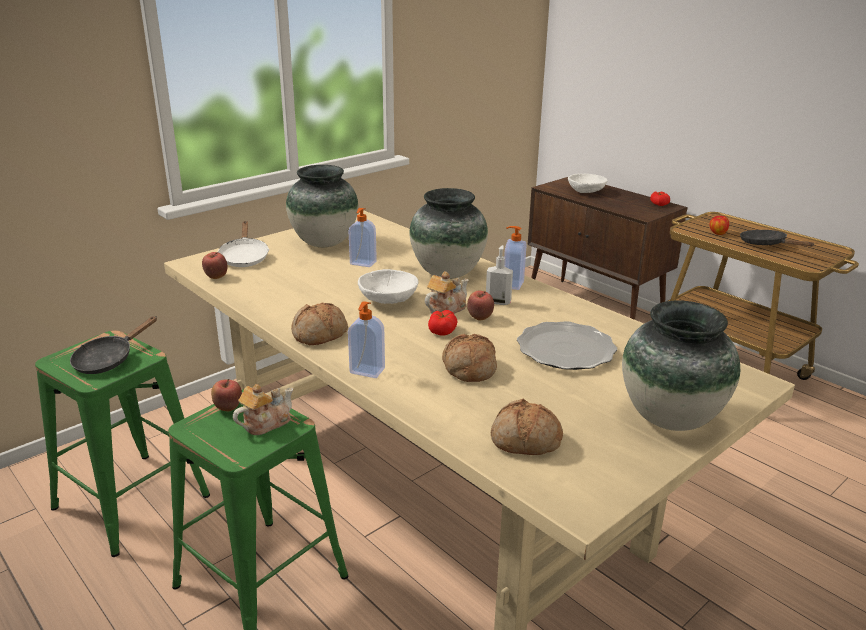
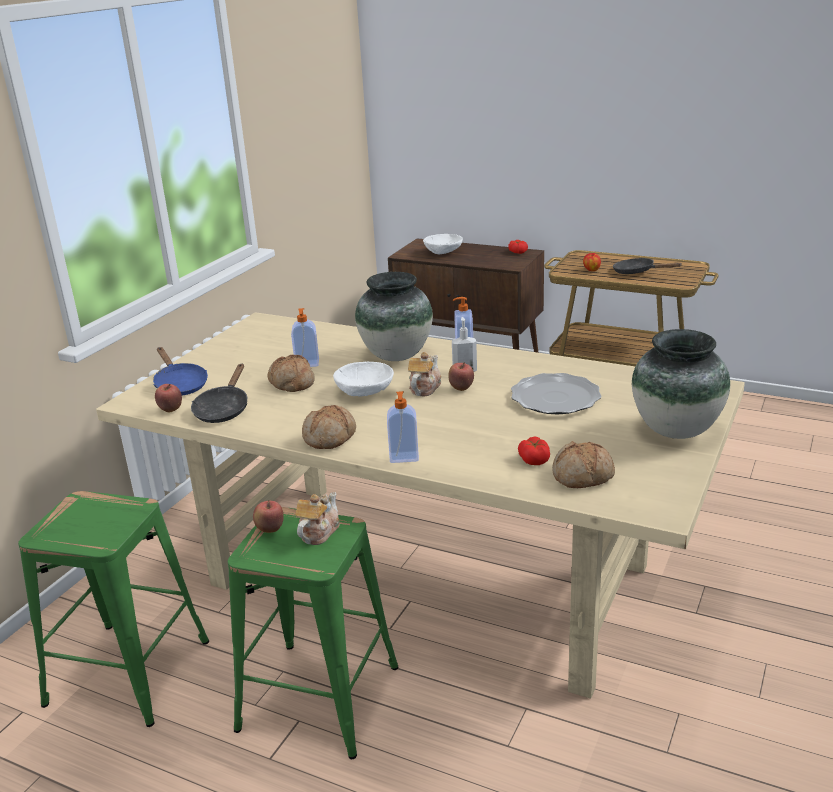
camera: 20 degrees left, 0 degrees up
black frying pan [70,316,157,374] -> black frying pan moved to [191,364,247,423]
white frying pan [218,221,269,267] -> blue frying pan [153,347,208,396]
vase [286,165,358,247] -> none
tomato [428,310,457,336] -> tomato moved to [518,436,550,465]
bread [442,334,497,382] -> bread moved to [268,355,315,392]

